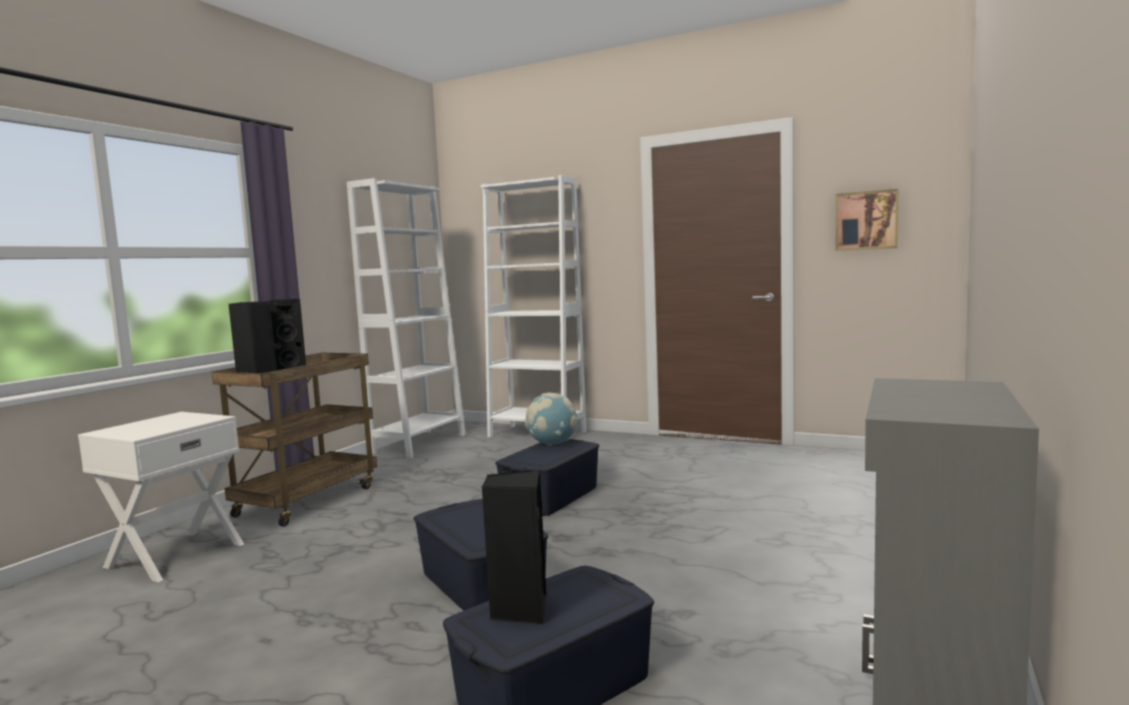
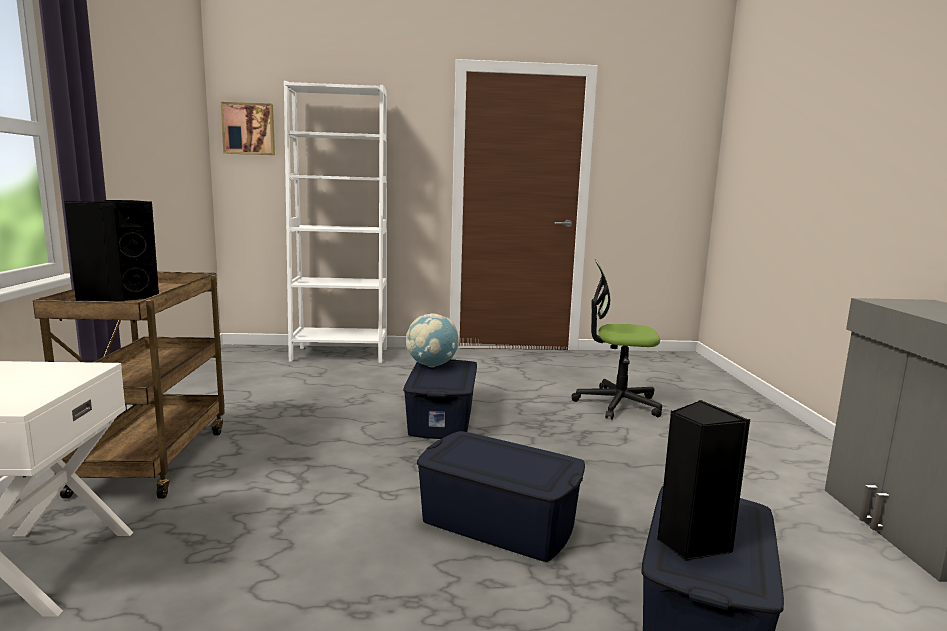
camera: 30 degrees left, 5 degrees up
white bookcase [347,178,466,458] -> none
picture [835,189,899,251] -> picture moved to [221,102,275,155]
none -> office chair [571,259,662,420]

